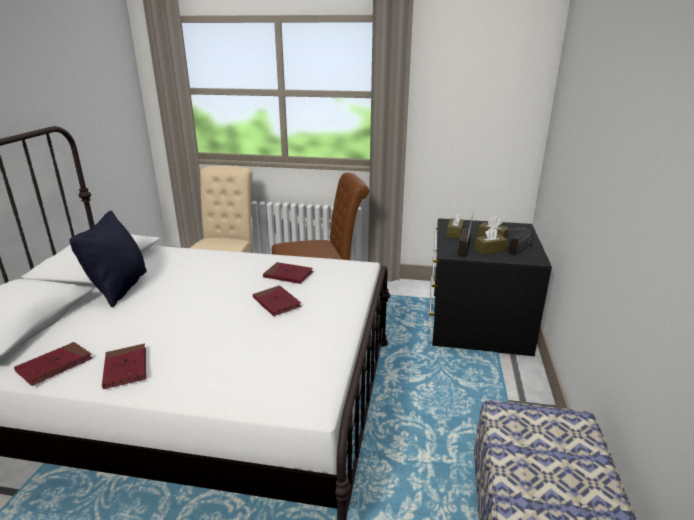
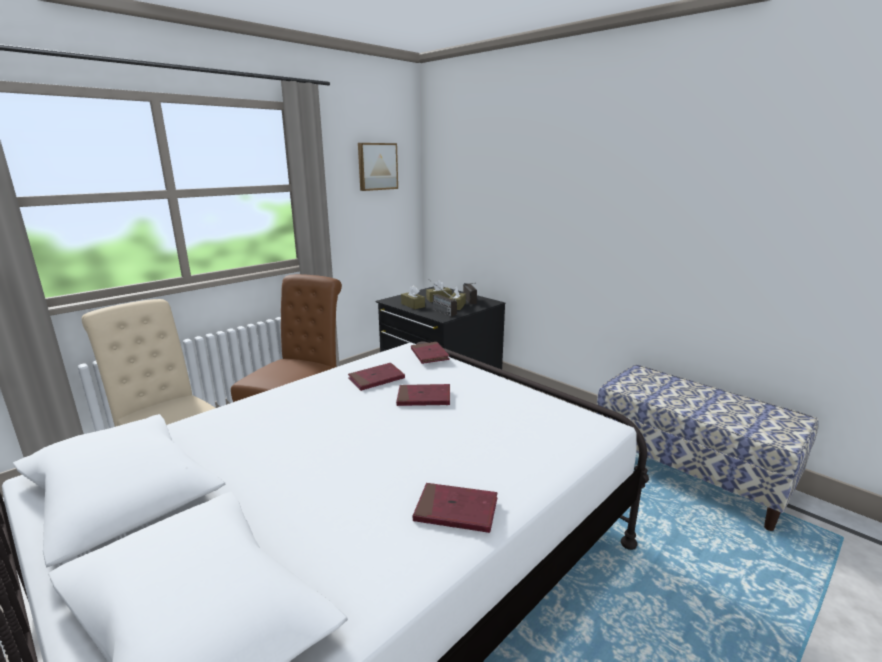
camera: 55 degrees left, 5 degrees down
red book [14,342,92,386] -> red book moved to [411,342,450,364]
black pillow [69,211,147,307] -> none
none -> picture [358,143,398,191]

